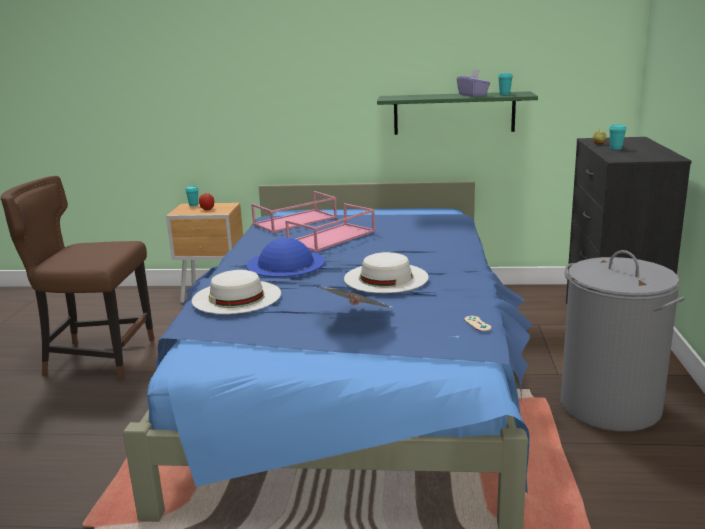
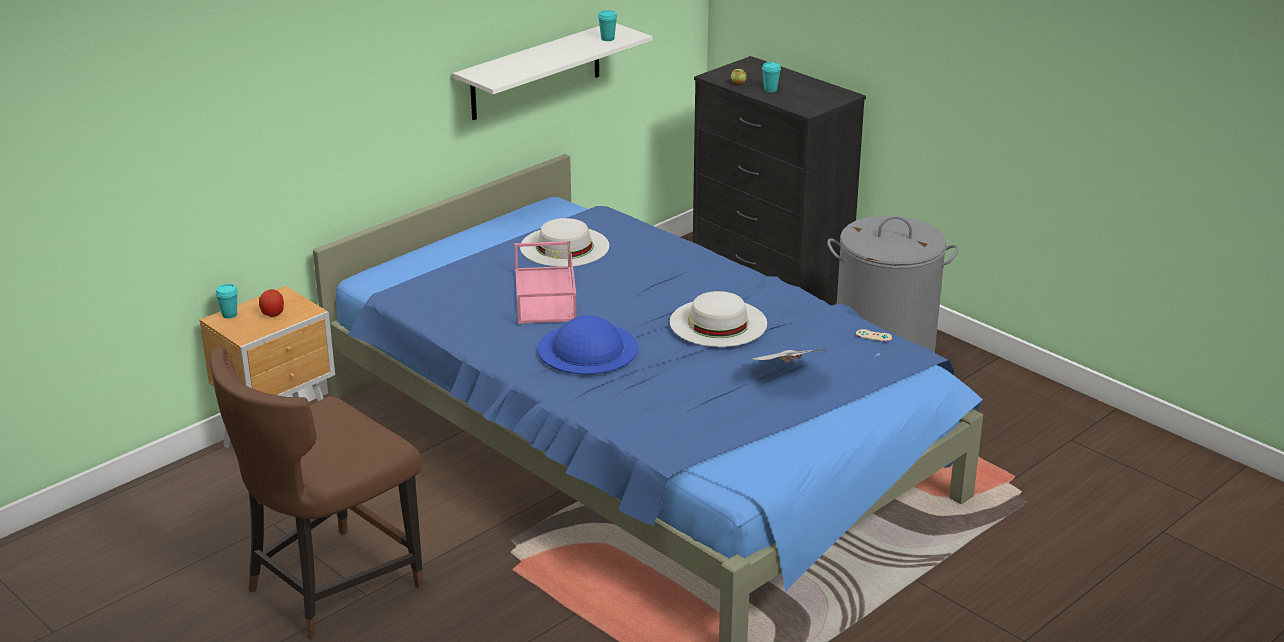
camera: 50 degrees left, 10 degrees up
white hat [192,270,281,314] -> white hat moved to [520,218,609,267]
pink tray [251,191,337,233] -> none
green shelf [377,91,538,135] -> white shelf [453,23,652,120]
purple tissue box [457,69,490,97] -> none

